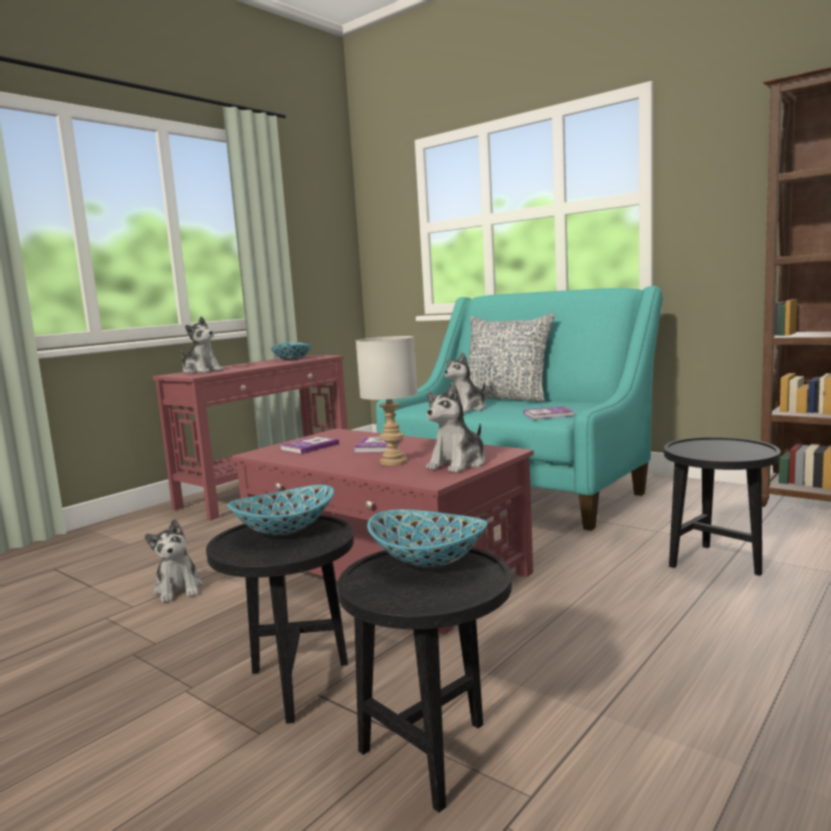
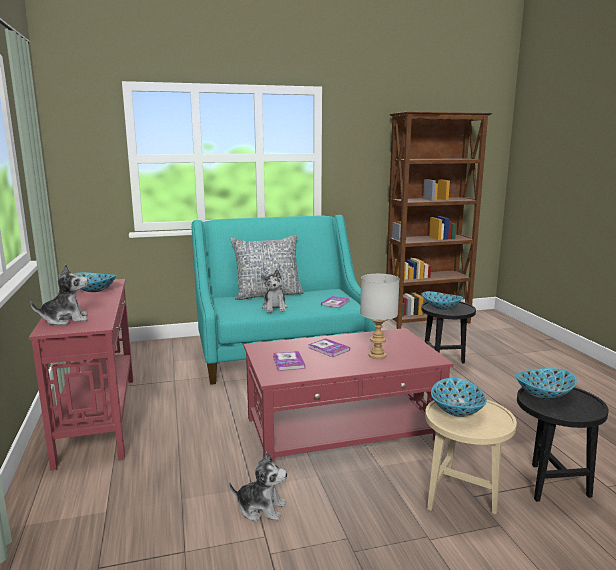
camera: 55 degrees left, 5 degrees up
black side table [206,515,354,724] -> beige side table [425,400,517,514]
plush toy [426,382,485,473] -> none
none -> bowl [422,291,463,310]

